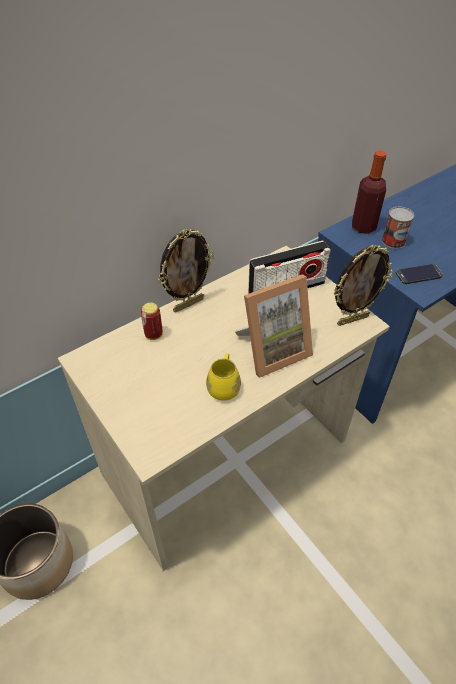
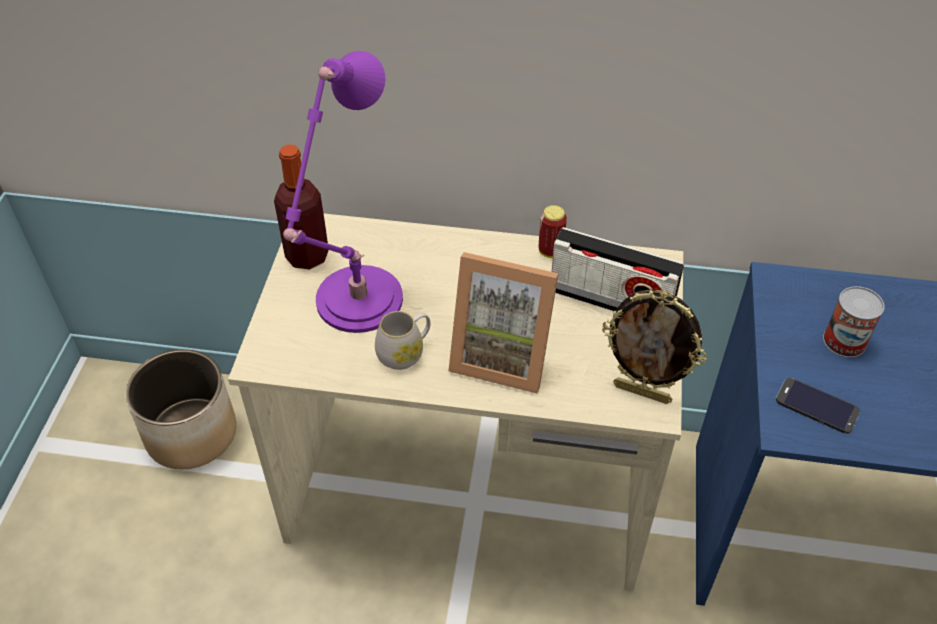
camera: 45 degrees right, 0 degrees up
can [141,302,163,340] -> can moved to [539,205,567,258]
picture frame [158,229,214,312] -> none
yellow mug [206,353,241,401] -> white mug [375,311,431,370]
bottle [352,151,386,234] -> bottle moved to [274,144,329,269]
none -> purple table lamp [283,51,403,333]

